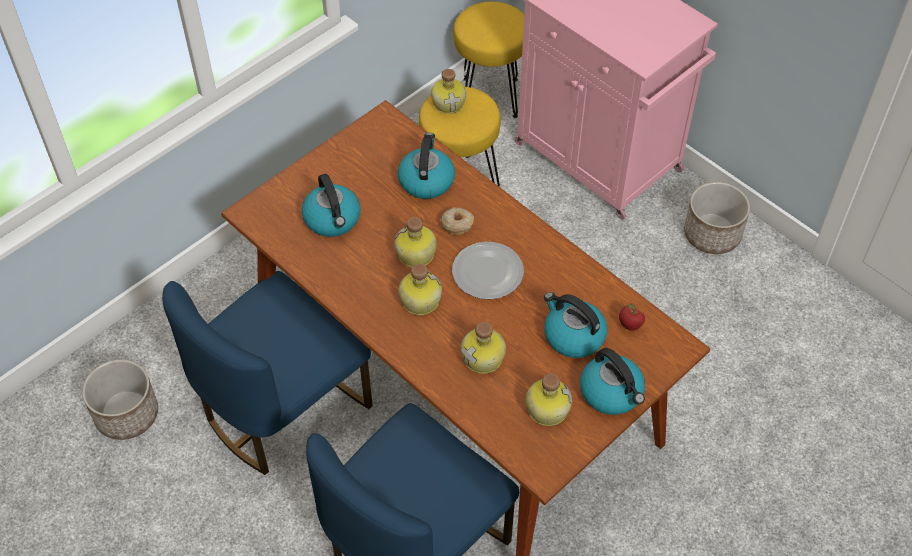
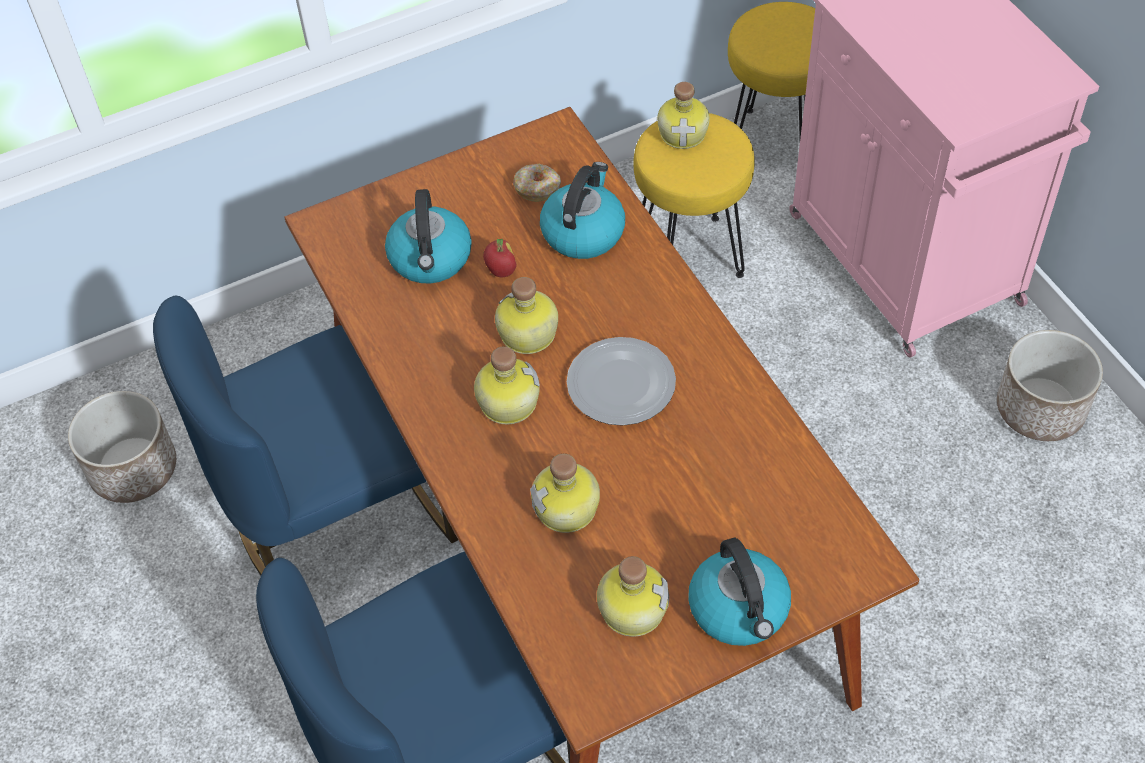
camera: 20 degrees right, 0 degrees up
donut [441,207,474,235] -> donut moved to [513,164,561,202]
kettle [544,292,607,358] -> none
apple [619,304,645,331] -> apple moved to [483,239,517,278]

